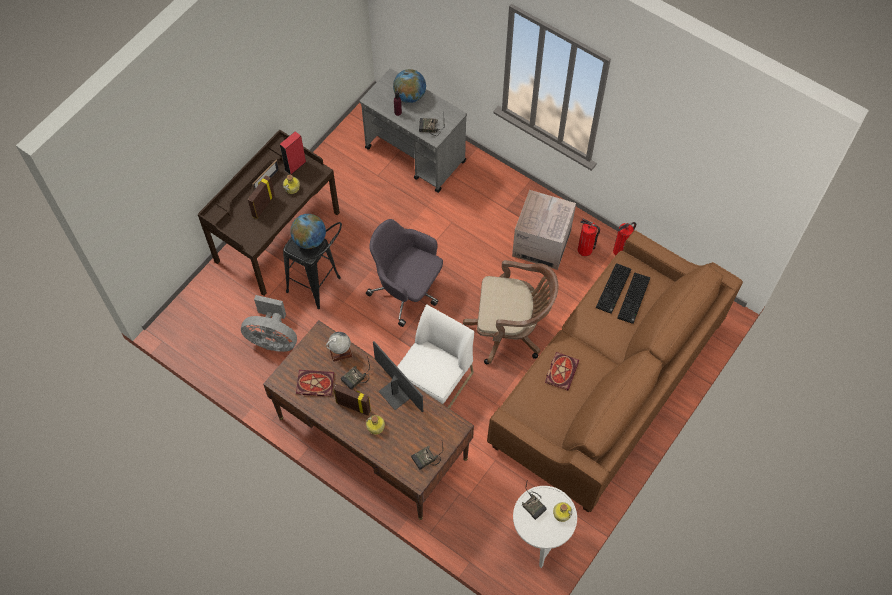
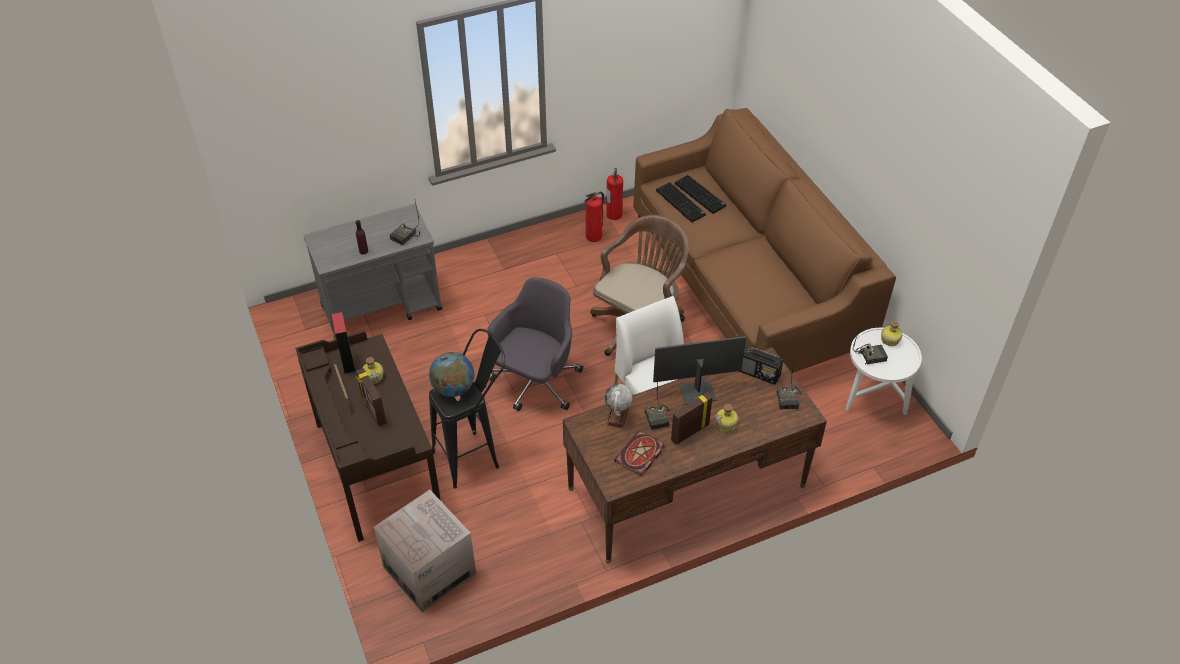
camera: 60 degrees left, 15 degrees down
grey fan [241,295,297,352] -> none
grey office chair [366,219,443,327] -> grey office chair turned 150 degrees clockwise [487,277,583,411]
globe [393,69,426,103] -> none
cardboard box [512,190,576,270] -> cardboard box moved to [374,490,476,612]
book [545,352,579,391] -> none
none -> radio [739,346,783,385]

